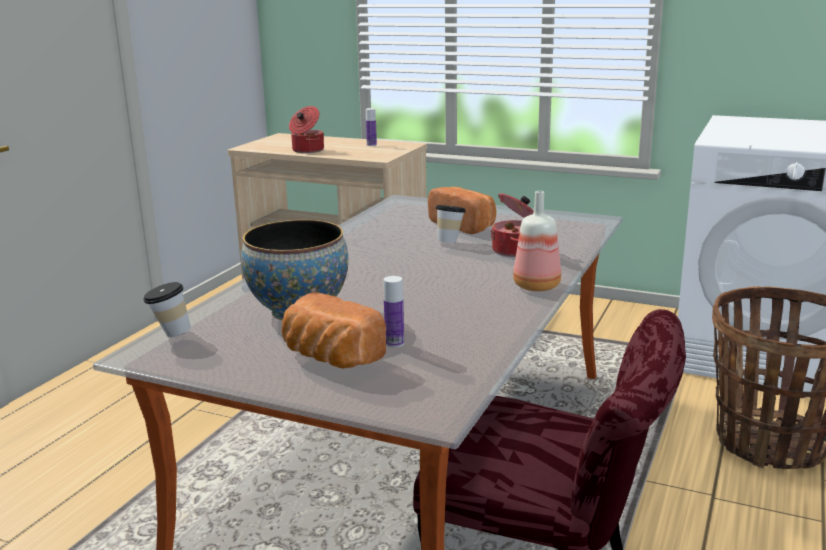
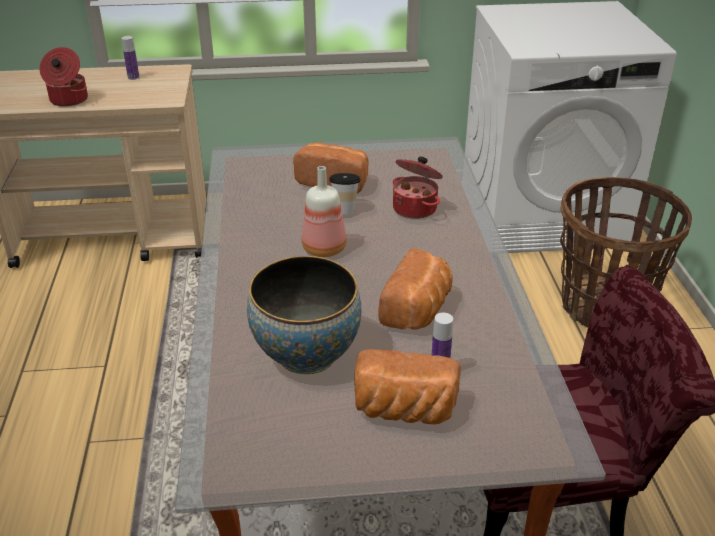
camera: 30 degrees left, 15 degrees up
cup [143,282,191,337] -> none
bottle [513,191,561,291] -> bottle moved to [302,166,347,257]
none -> bread [378,248,453,330]

